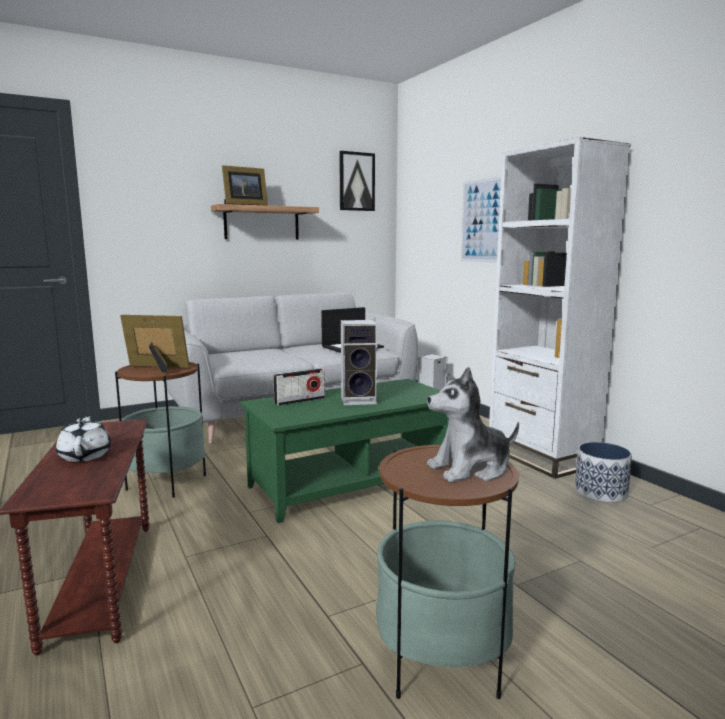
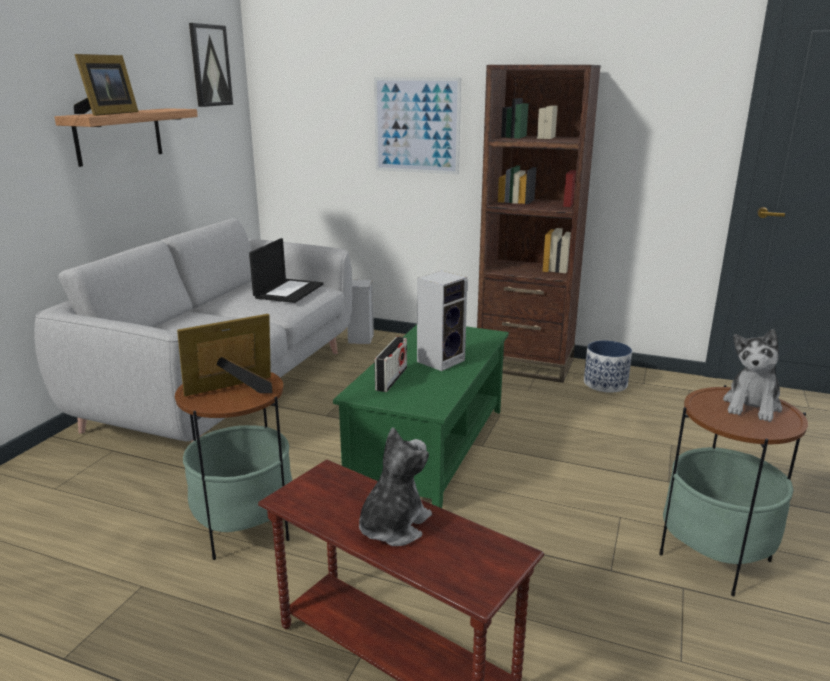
camera: 40 degrees left, 10 degrees up
white teapot [56,415,111,462] -> plush toy [359,428,432,546]
white bookcase [489,137,631,479] -> brown bookcase [477,65,601,383]

